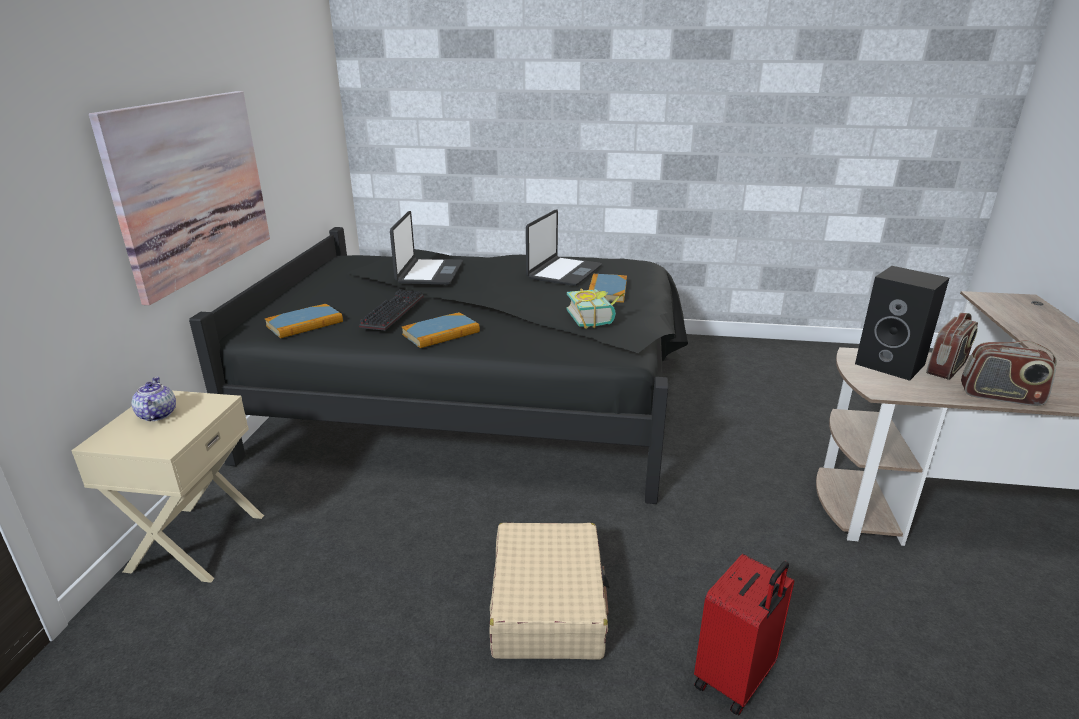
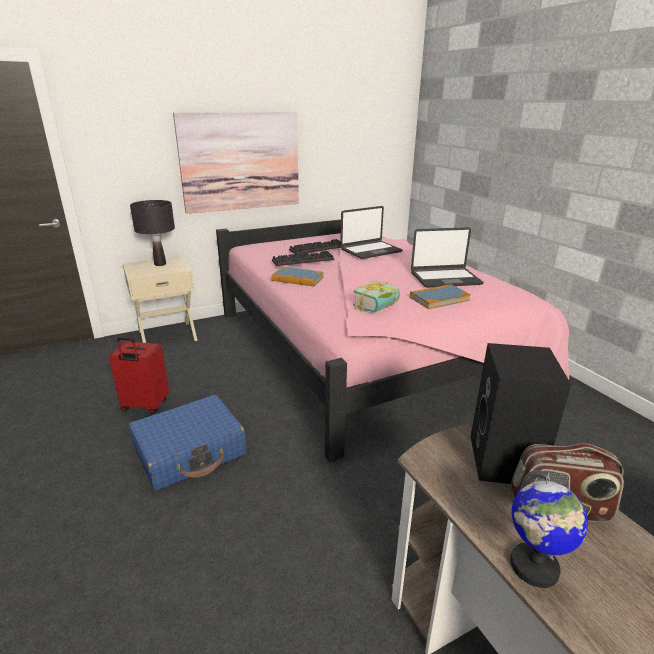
camera: 55 degrees right, 0 degrees up
teapot [132,377,176,421] -> black table lamp [130,200,175,266]
black bed [189,227,688,504] -> pink bed [216,219,569,462]
book [265,304,343,338] -> none
beige suitcase [490,523,610,660] -> blue suitcase [129,395,246,491]
red suitcase [694,554,794,716] -> red suitcase moved to [109,337,169,414]
radio [961,340,1057,406] -> globe [510,470,588,588]
none -> keyboard [289,239,341,255]

